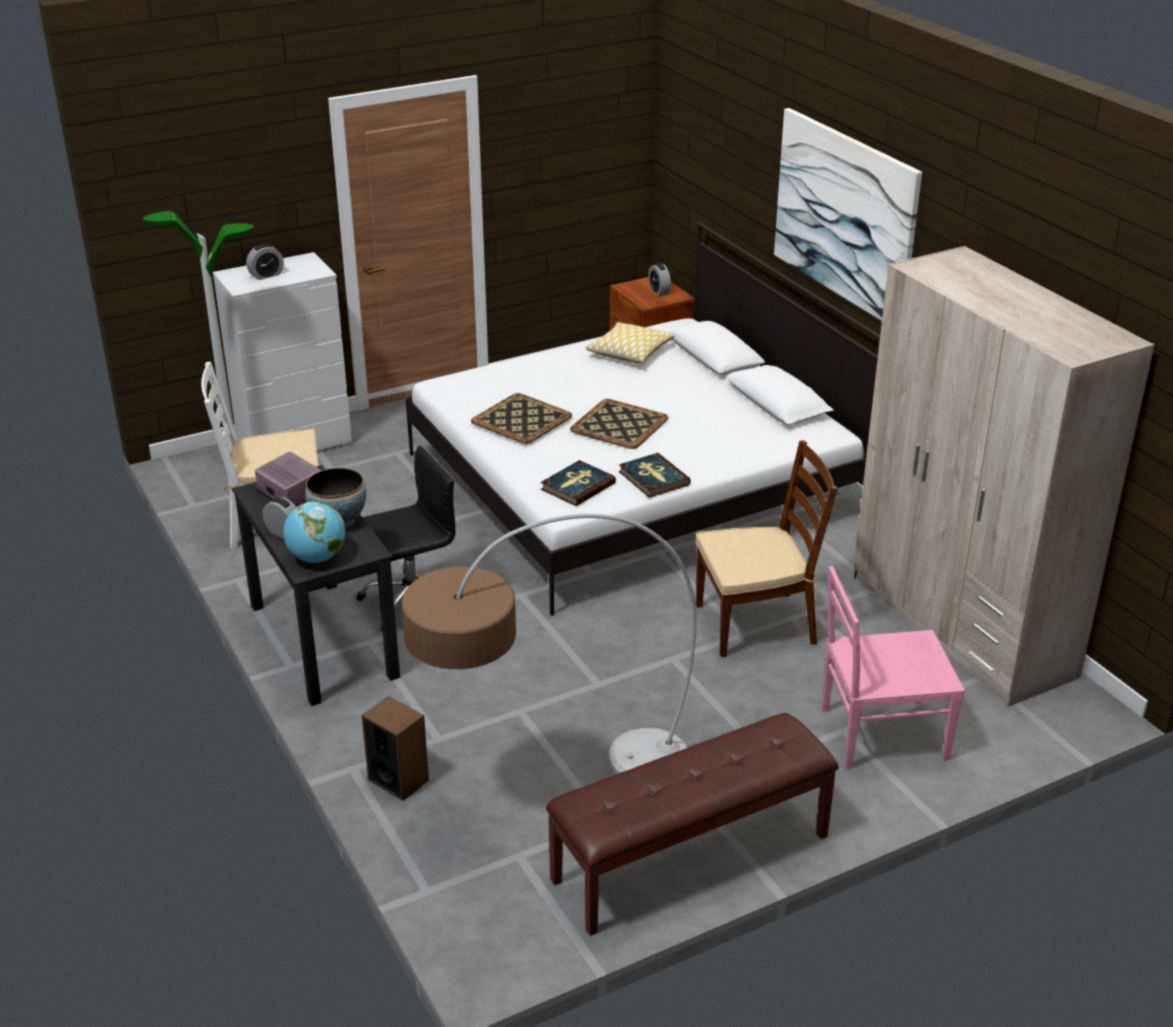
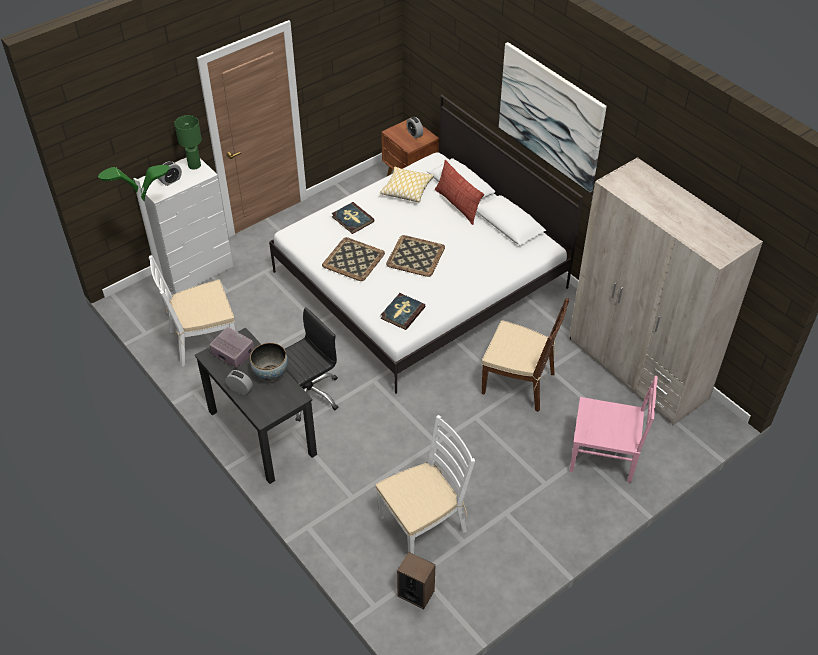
camera: 10 degrees left, 15 degrees up
globe [283,501,345,563] -> none
speaker [361,696,429,801] -> speaker moved to [397,552,436,609]
floor lamp [402,514,696,774] -> white chair [376,415,475,554]
brown bench [546,713,839,936] -> none
book [619,453,691,498] -> book moved to [332,202,374,234]
brown chair [695,440,837,657] -> brown chair turned 45 degrees clockwise [482,298,569,412]
pink chair [822,566,965,769] -> pink chair turned 150 degrees counterclockwise [570,376,658,483]
none -> green table lamp [174,115,202,170]
none -> pillow [435,160,484,225]

